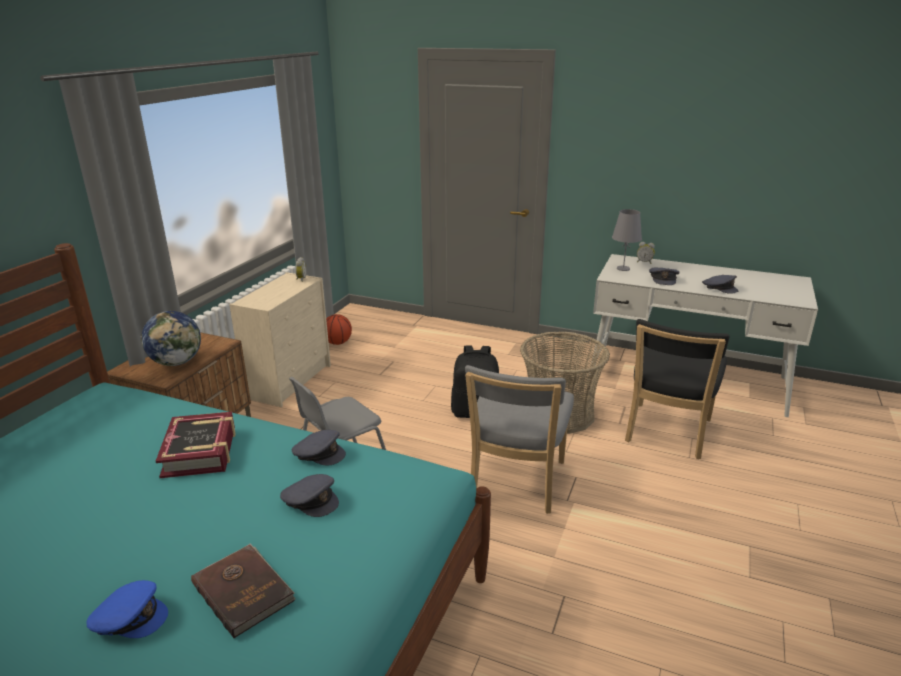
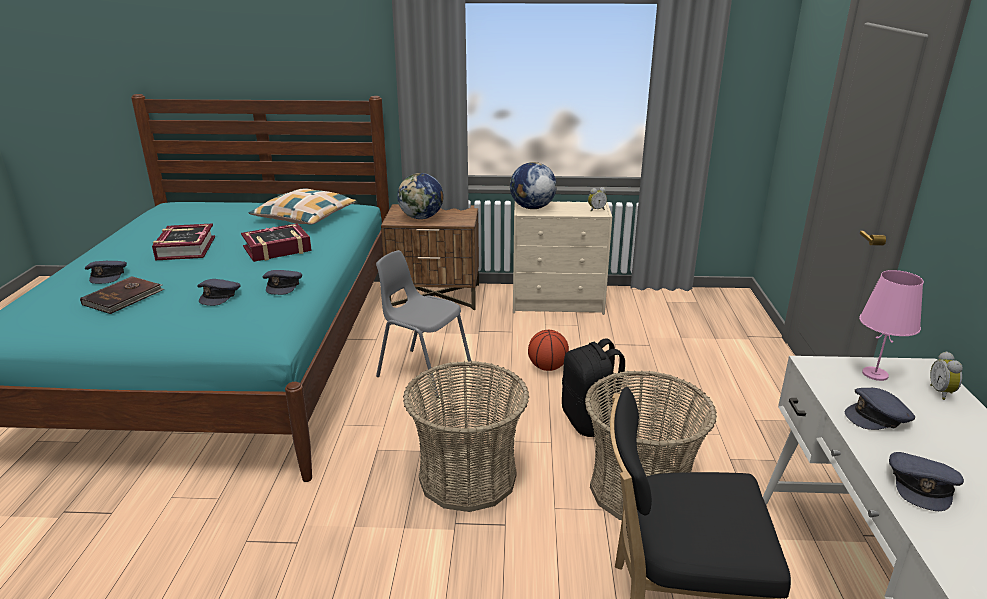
camera: 70 degrees right, 0 degrees up
blue cap [87,580,168,638] -> grey cap [85,261,127,284]
basketball [326,314,352,345] -> basketball moved to [528,330,569,371]
grey chair [465,365,574,514] -> basket [403,361,529,512]
grey table lamp [612,209,642,271] -> pink table lamp [859,270,924,381]
none -> book [152,223,215,261]
none -> pillow [249,189,357,225]
none -> globe [510,162,557,209]

